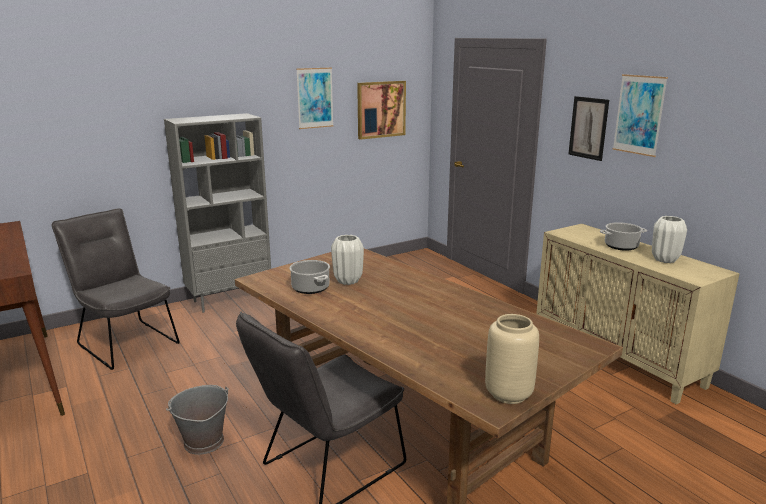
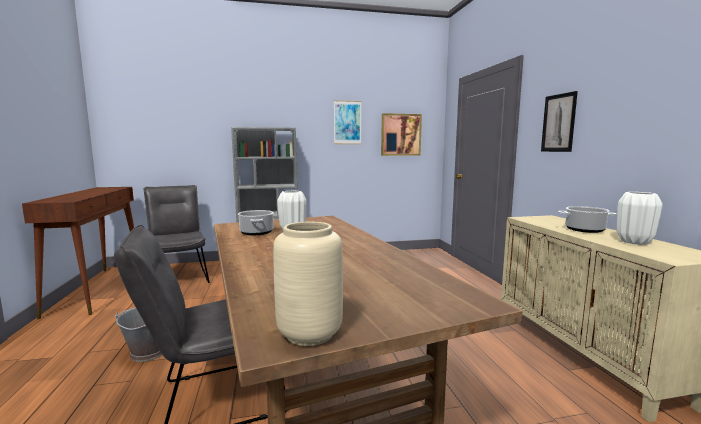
camera: 20 degrees right, 10 degrees down
picture [613,74,668,157] -> none

